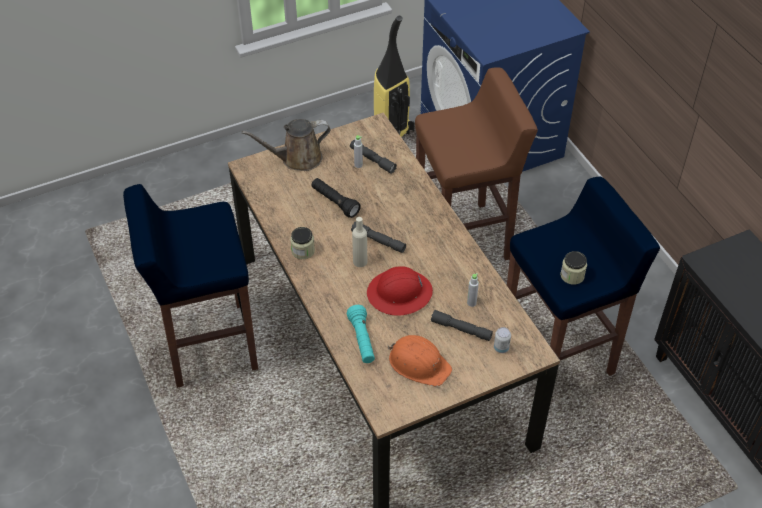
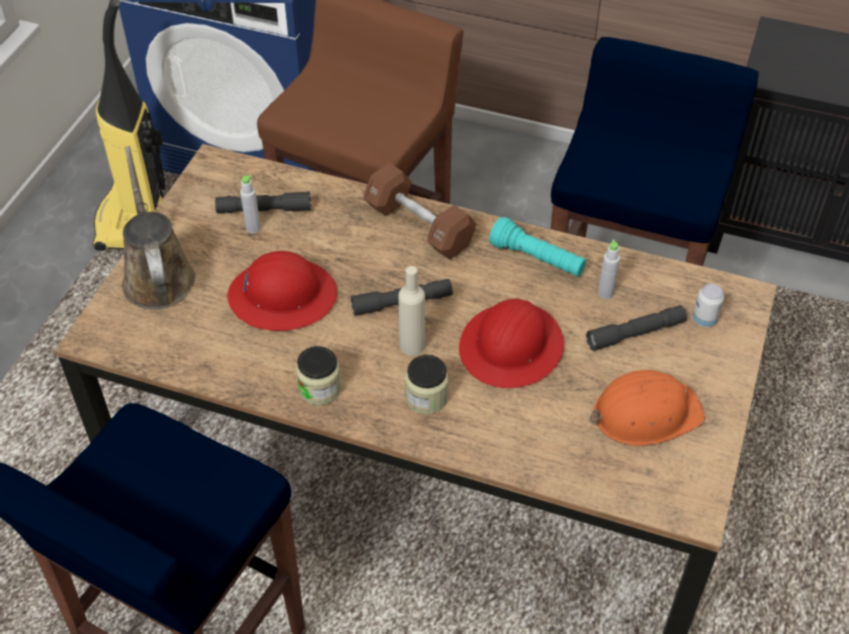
camera: 45 degrees left, 0 degrees up
brown watering can [242,119,330,171] -> brown watering can turned 135 degrees clockwise [122,146,196,309]
black flashlight [311,178,361,218] -> red hard hat [227,251,337,331]
turquoise flashlight [347,305,375,363] -> turquoise flashlight moved to [489,217,586,277]
jar [560,251,587,285] -> jar moved to [405,355,449,414]
none -> brown dumbbell [363,163,476,260]

